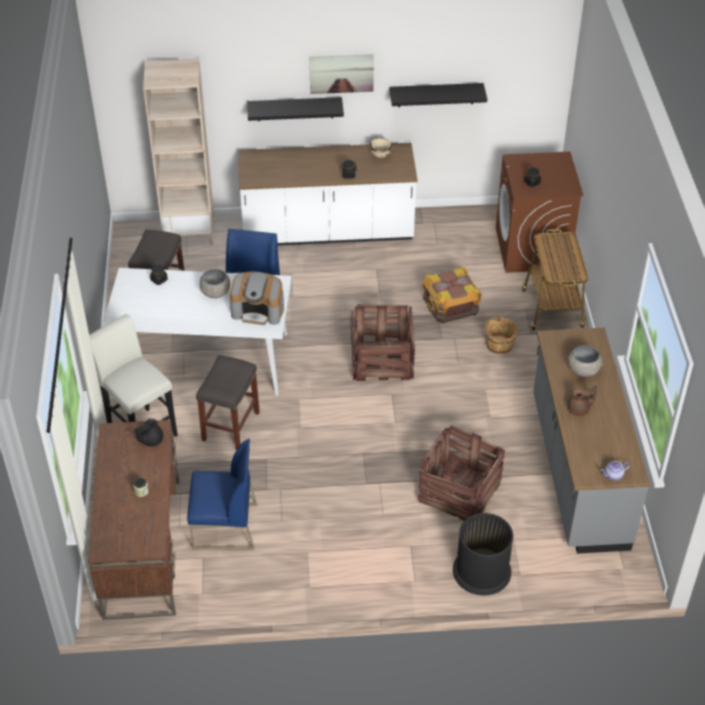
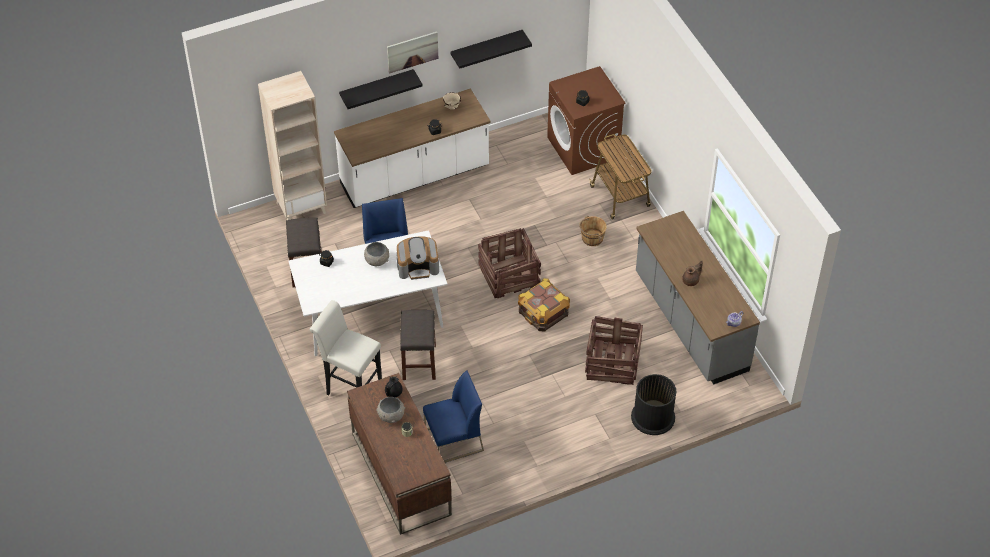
camera: 20 degrees left, 5 degrees up
crate [422,266,482,324] -> crate moved to [518,278,570,332]
grey bowl [567,346,603,377] -> grey bowl moved to [376,397,405,423]

